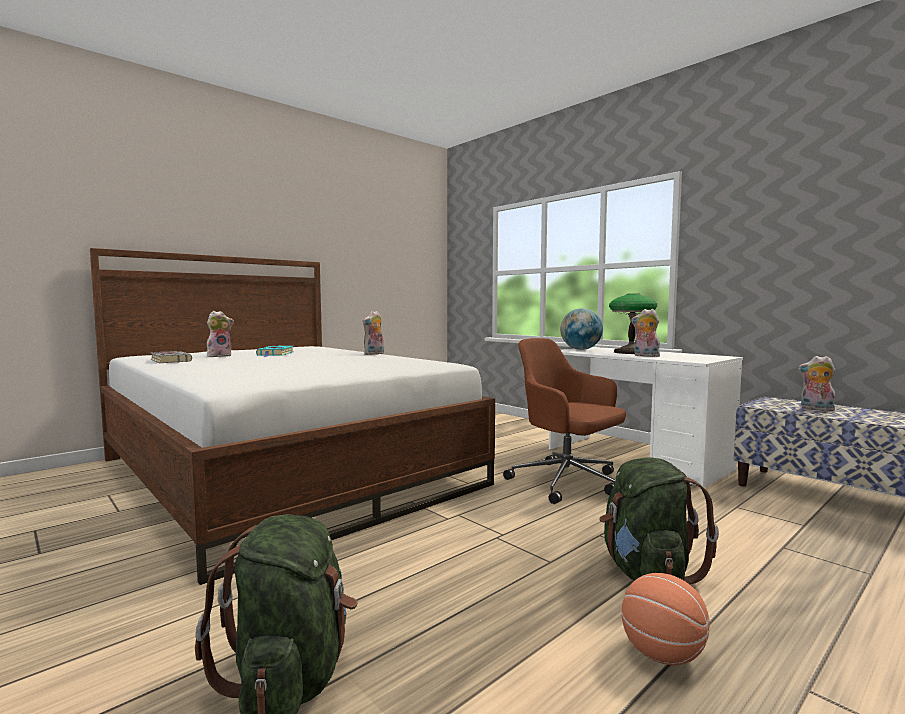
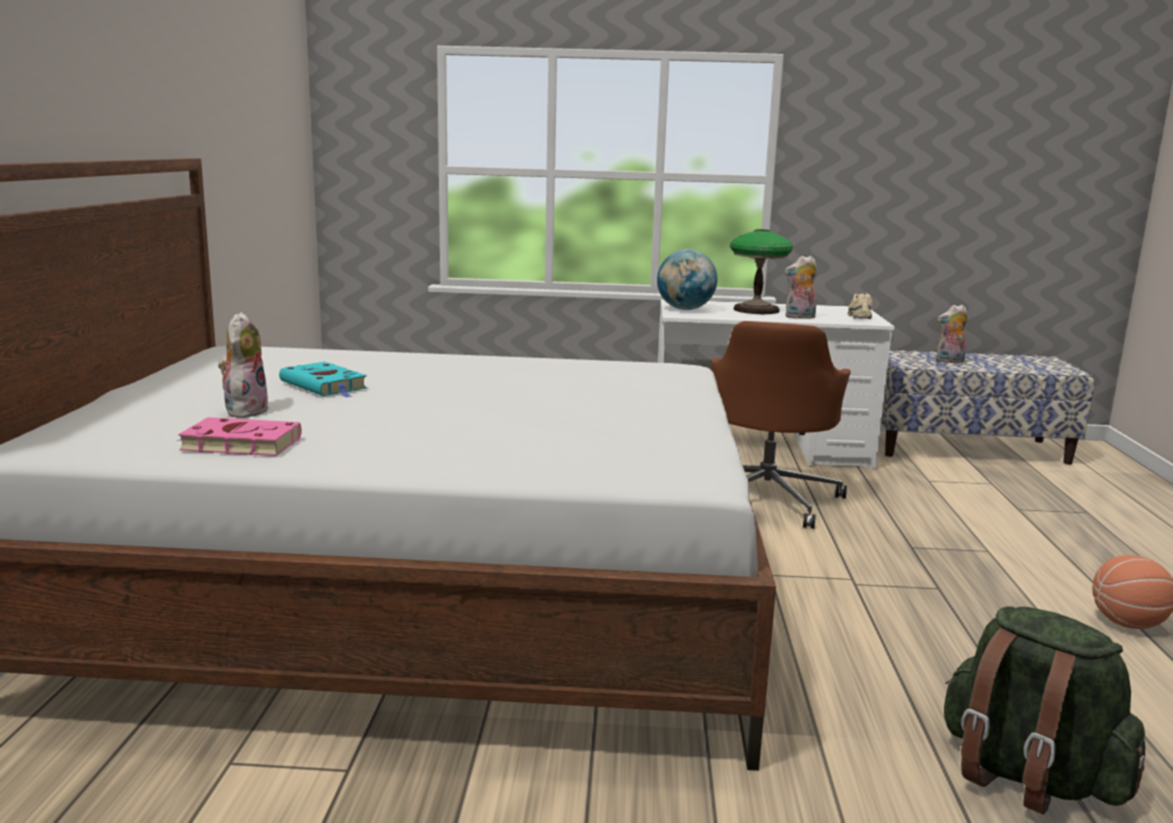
camera: 45 degrees left, 10 degrees up
grey book [151,351,192,363] -> pink book [178,417,301,456]
plush toy [362,311,384,355] -> none
brown office chair [503,338,626,504] -> brown office chair turned 75 degrees counterclockwise [712,321,851,529]
green backpack [599,458,719,584] -> none
none -> beige shoe [848,293,872,319]

